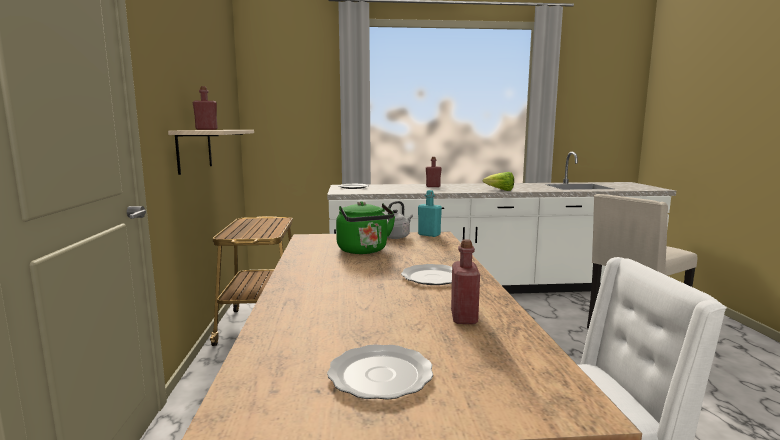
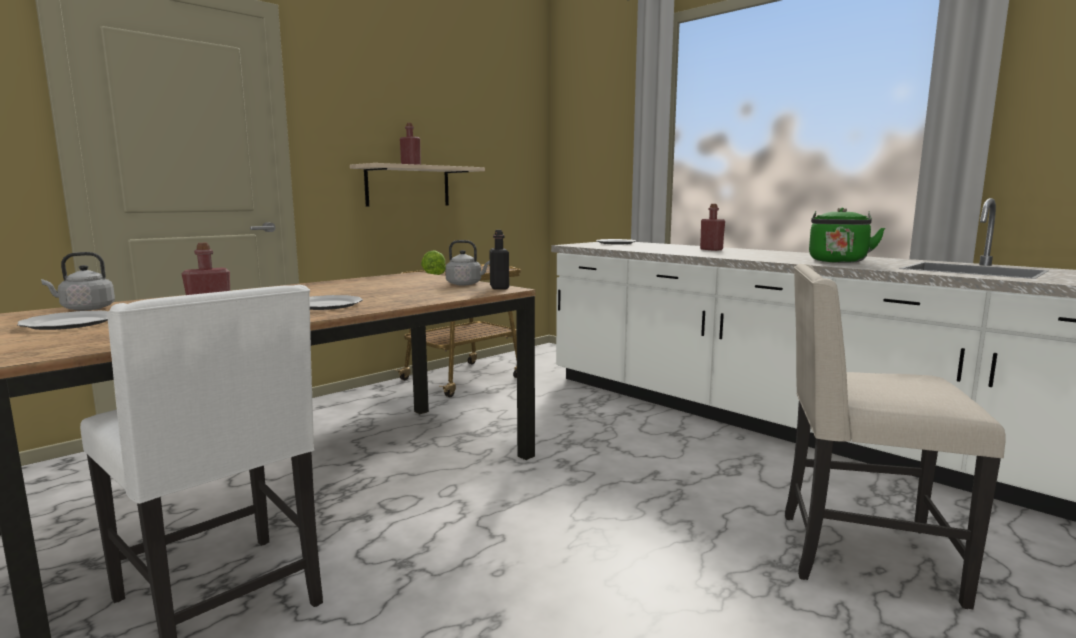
camera: 50 degrees right, 0 degrees up
green kettle [336,201,396,254] -> green kettle moved to [809,208,885,263]
turquoise bottle [418,190,442,237] -> black bottle [489,230,509,290]
lettuce [483,172,514,191] -> lettuce moved to [421,250,446,275]
none -> grey kettle [41,252,115,311]

